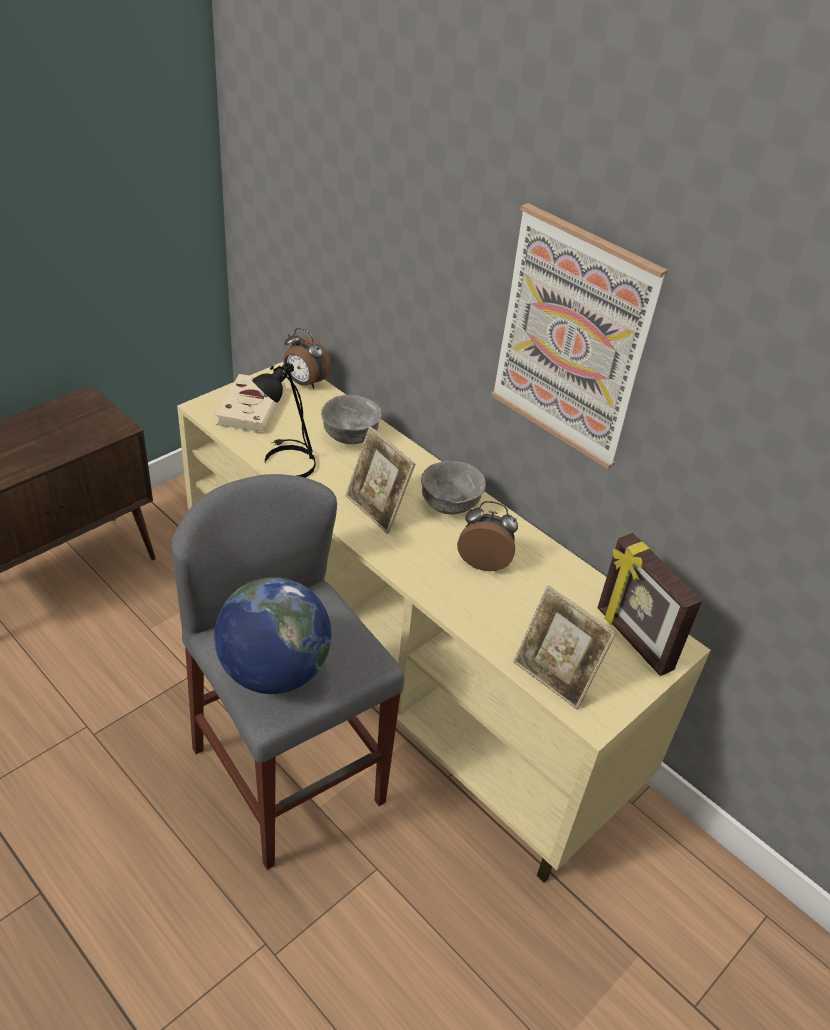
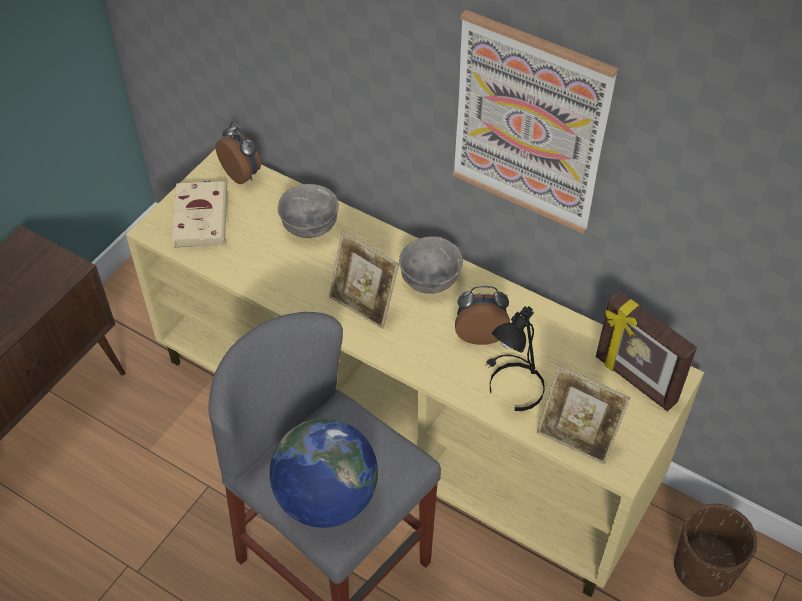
camera: 10 degrees left, 10 degrees up
black table lamp [252,363,316,478] -> black table lamp moved to [485,306,545,411]
alarm clock [283,328,331,389] -> alarm clock turned 150 degrees counterclockwise [215,122,261,184]
none -> brown planter [674,504,757,597]

